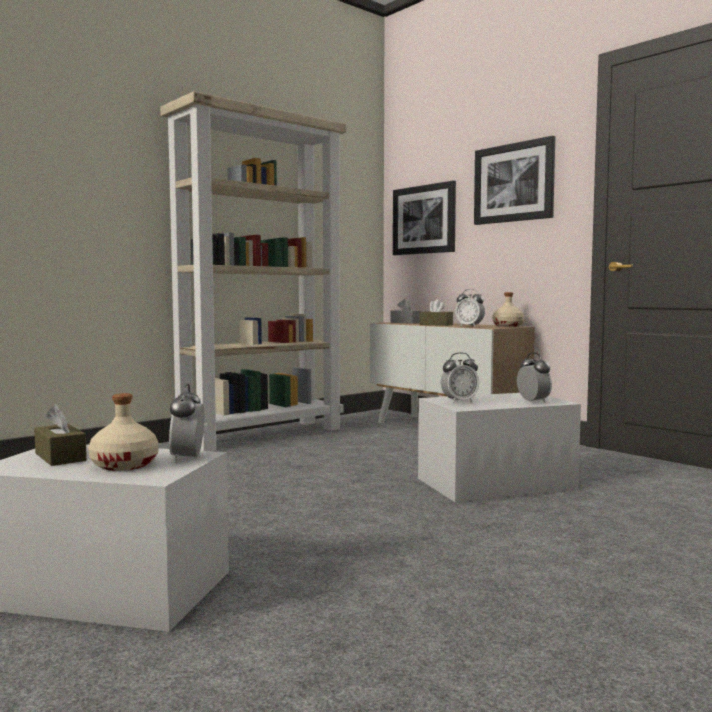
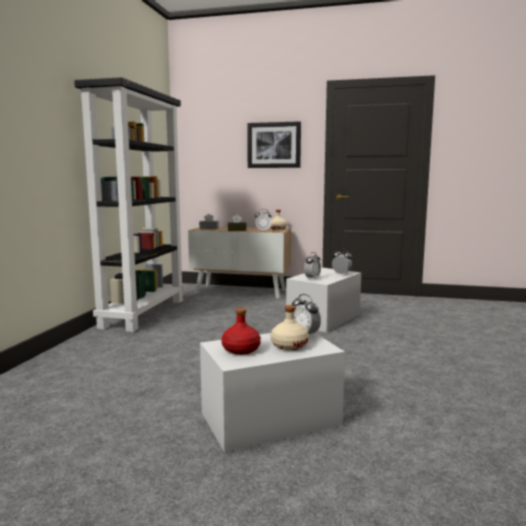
camera: 35 degrees left, 5 degrees up
brown tissue box [34,404,87,466] -> red bottle [221,308,261,355]
beige bookcase [160,91,346,451] -> black bookcase [74,77,184,332]
picture [393,181,456,255] -> none

